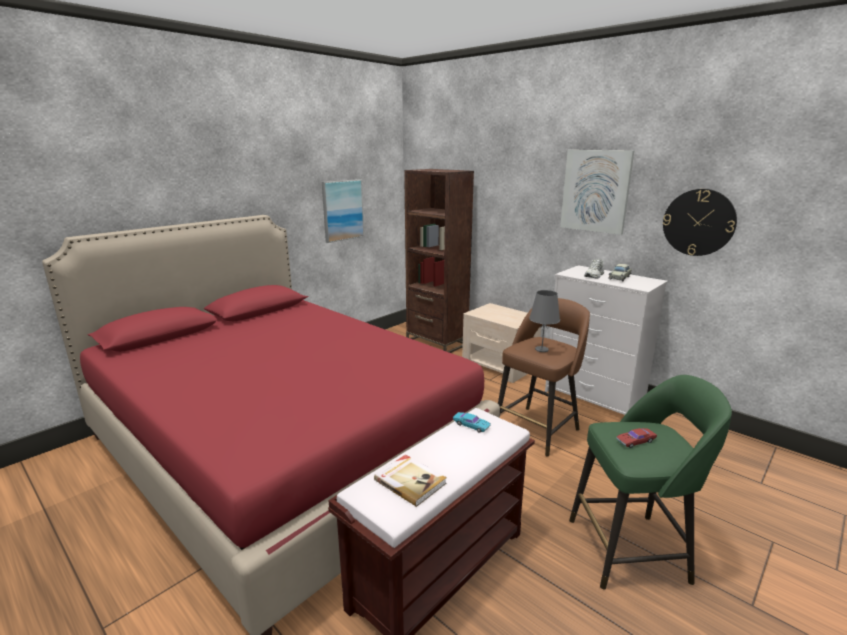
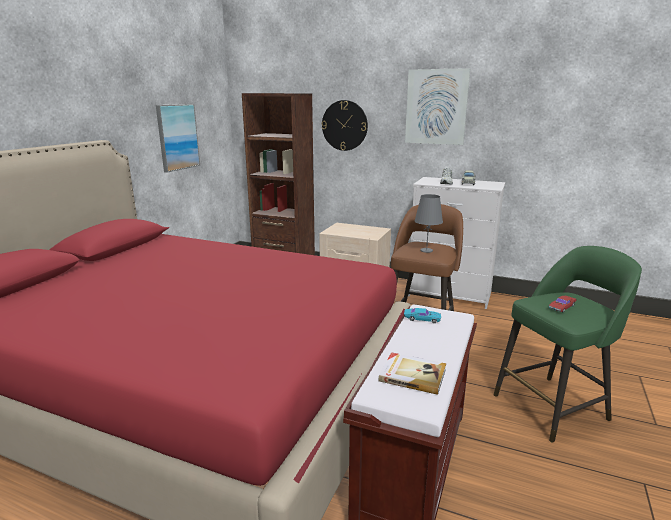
camera: 20 degrees left, 0 degrees up
wall clock [663,189,737,256] -> wall clock moved to [322,100,368,151]

